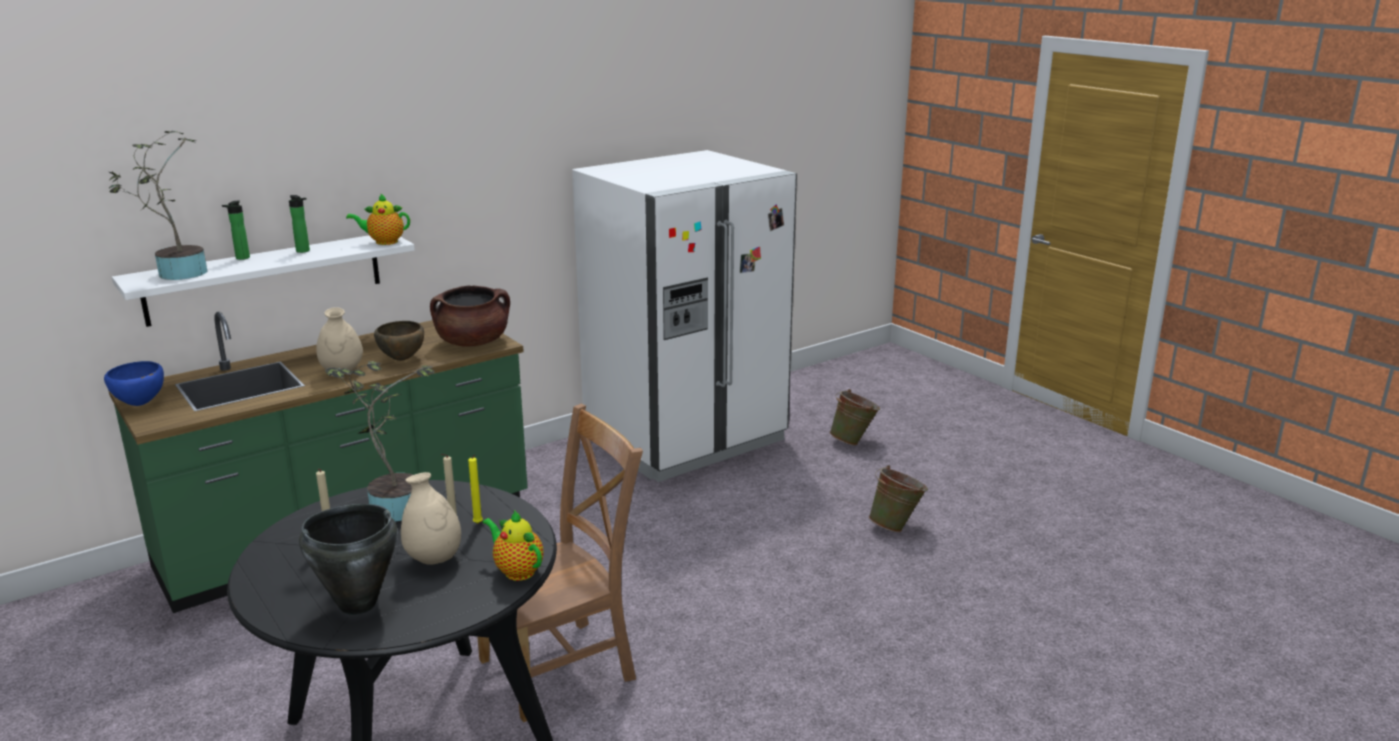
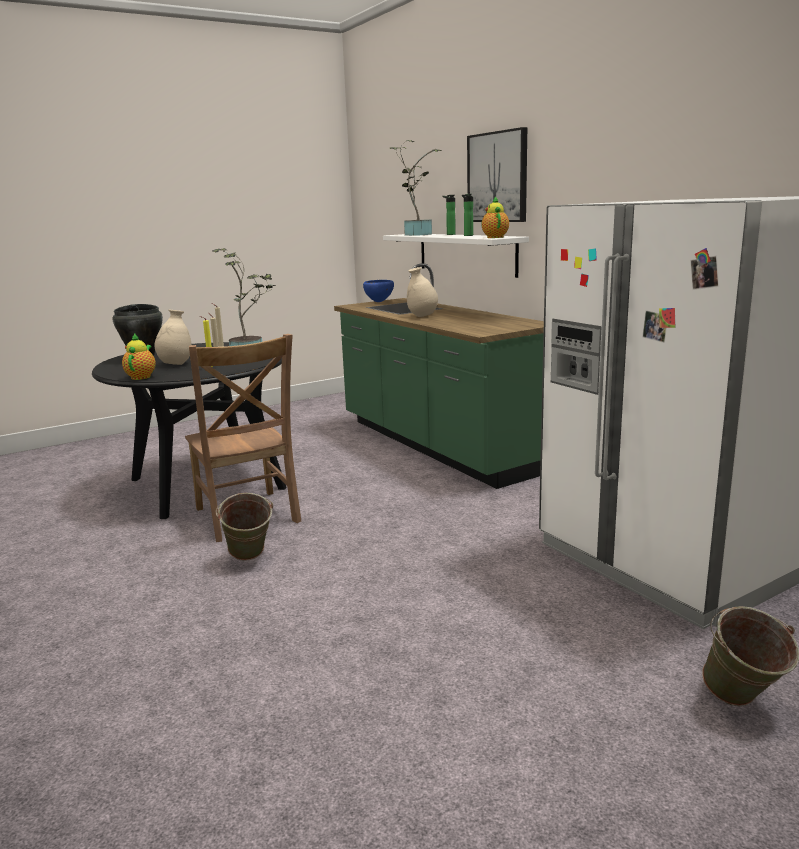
camera: 95 degrees right, 5 degrees down
brown bowl [374,321,424,361] -> none
brown cooking pot [430,285,510,347] -> none
teapot [482,510,544,581] -> teapot turned 45 degrees counterclockwise [122,334,156,380]
green bucket [869,465,928,532] -> green bucket moved to [216,493,273,561]
none -> picture [467,127,527,222]

